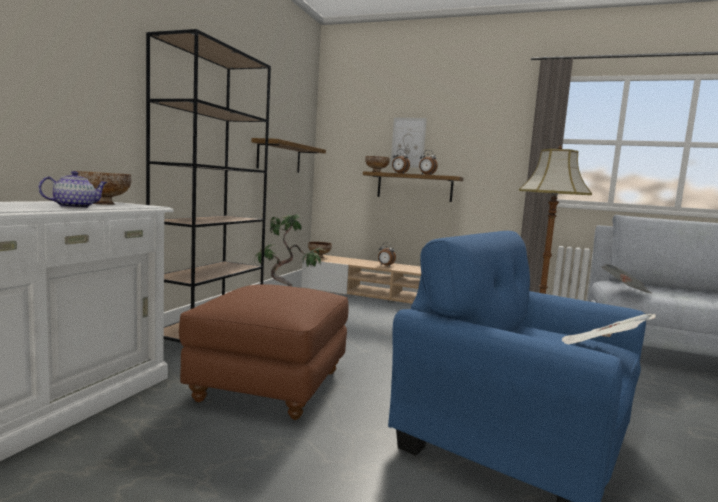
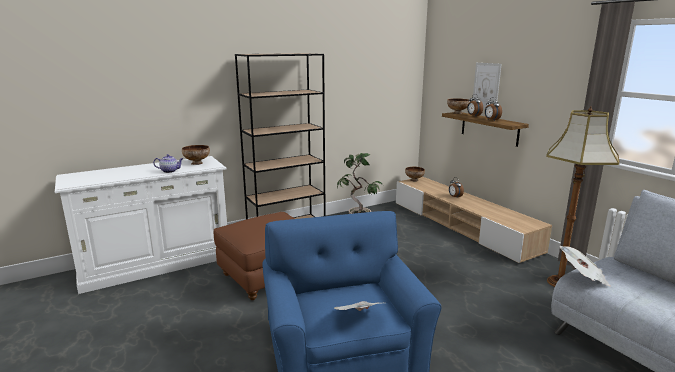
camera: 40 degrees right, 10 degrees up
shelf [251,138,326,173] -> none

